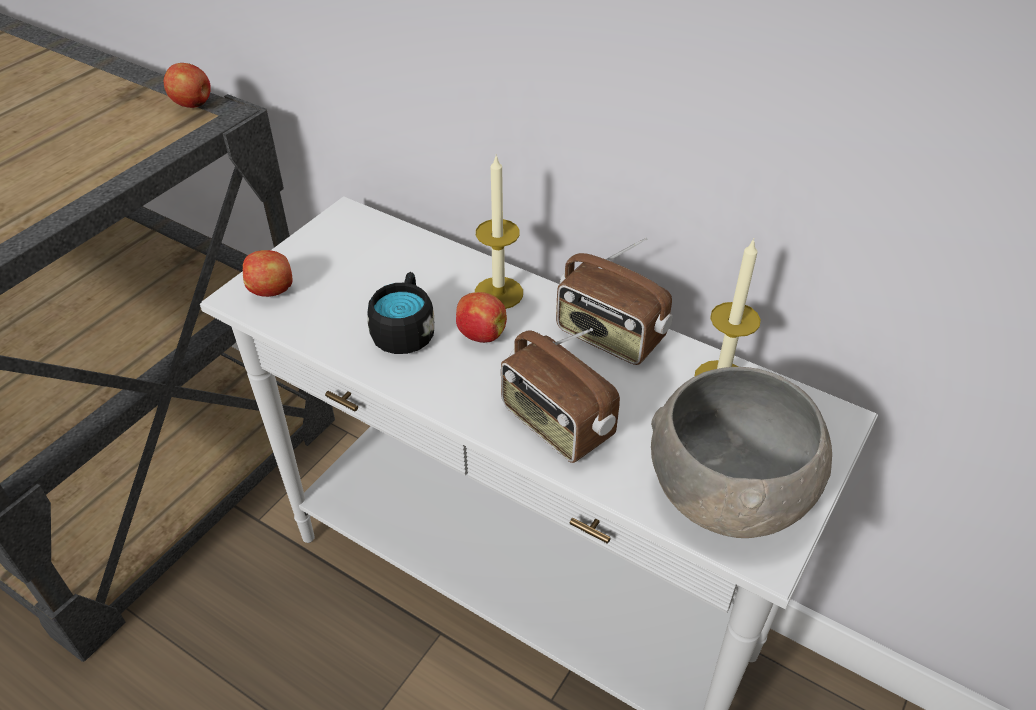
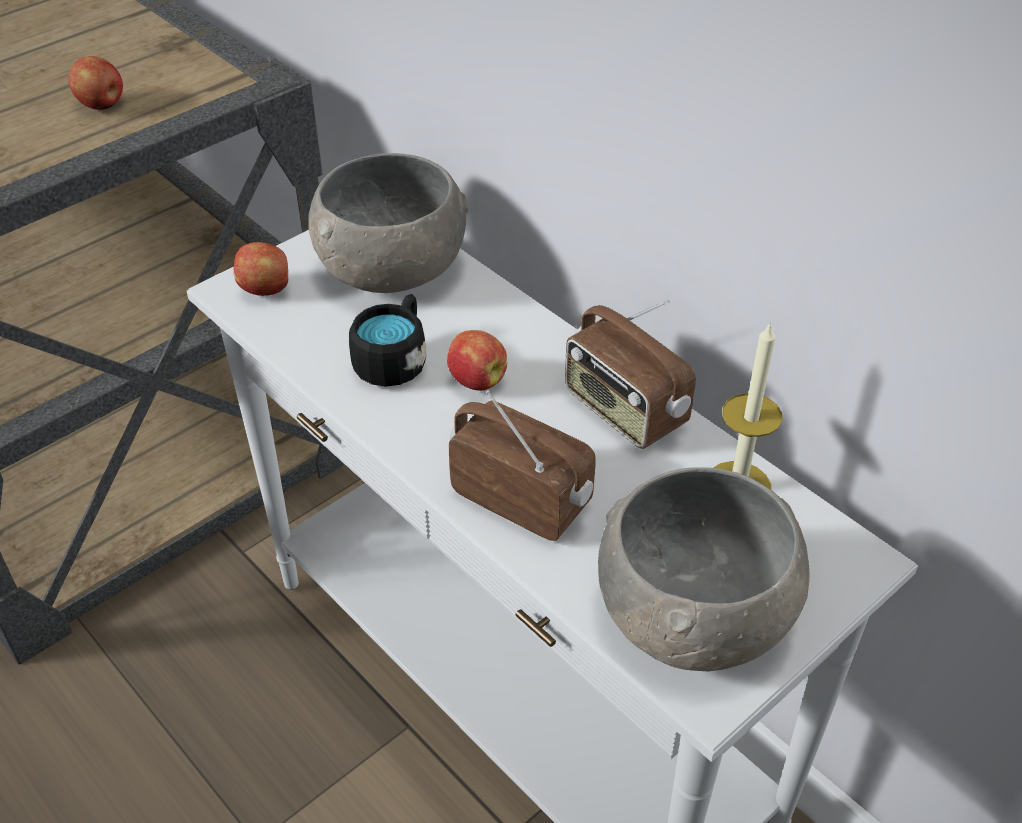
camera: 15 degrees right, 0 degrees up
apple [164,63,211,108] -> apple moved to [68,56,123,110]
candle [475,155,523,309] -> none
radio [501,328,620,463] -> radio turned 150 degrees clockwise [449,391,596,541]
none -> grey bowl [308,153,469,293]

